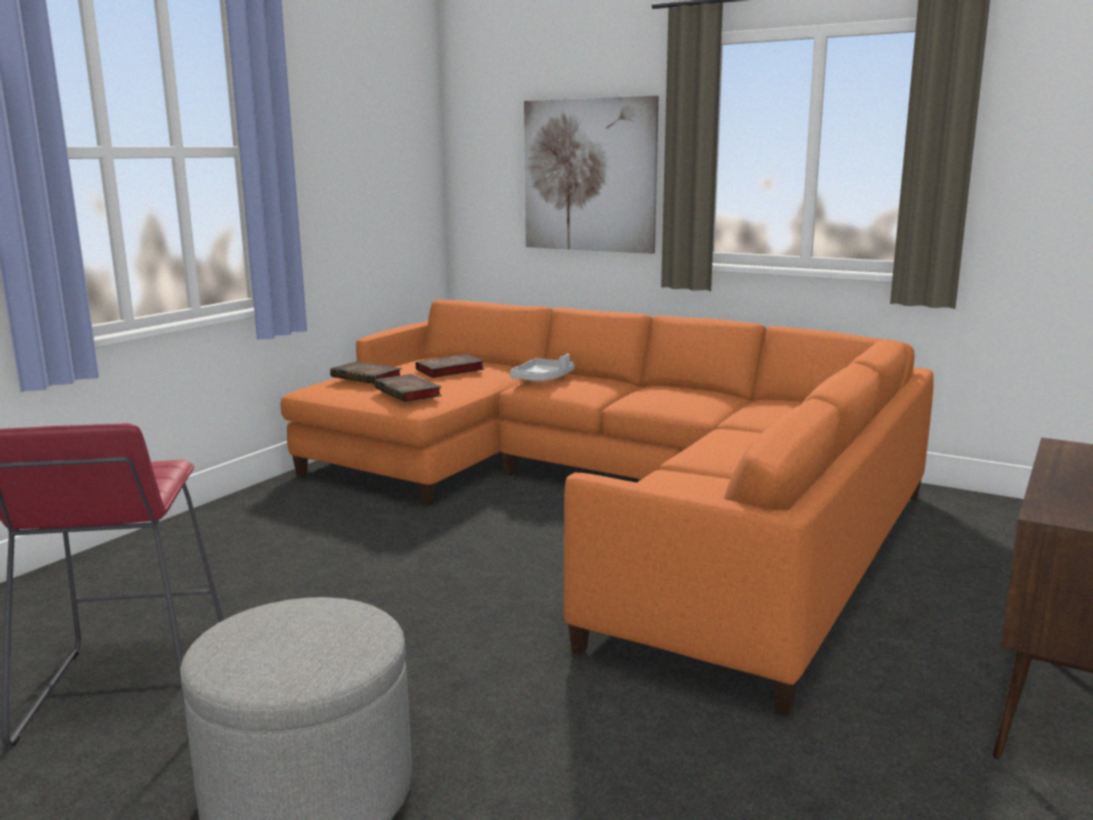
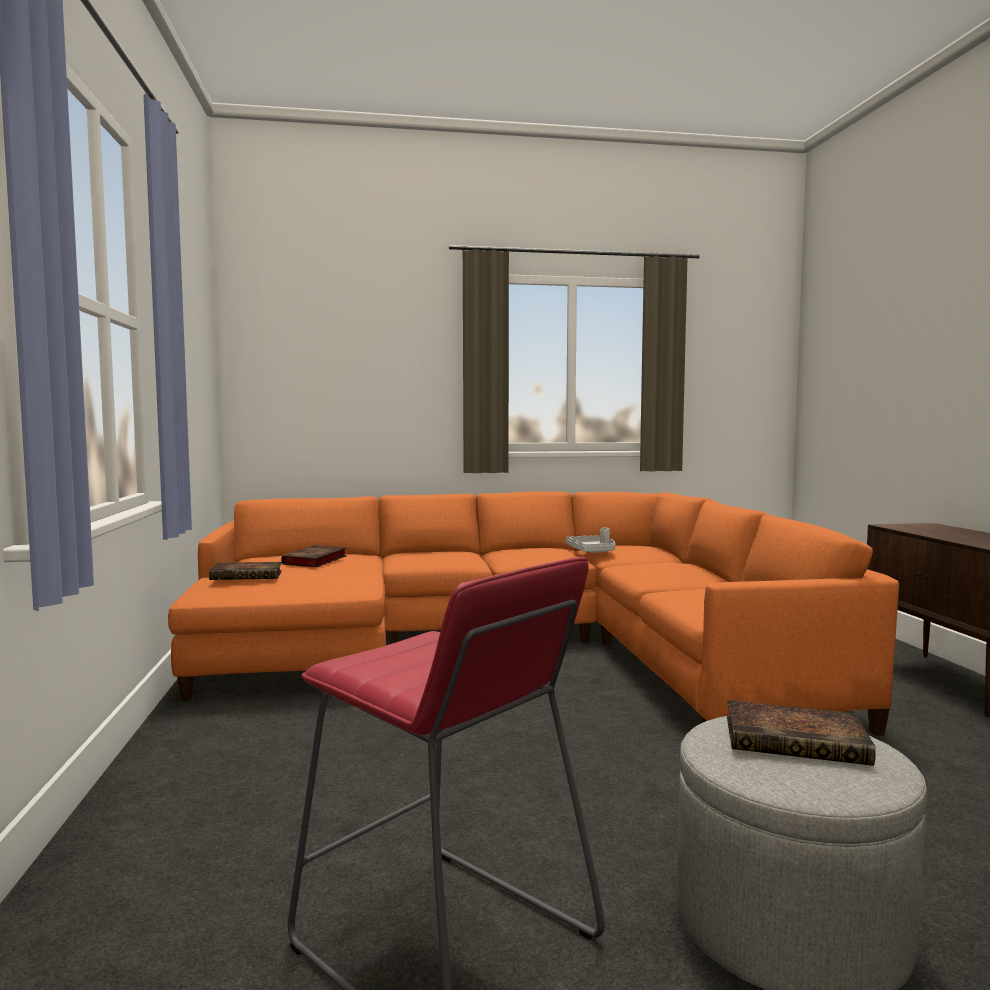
camera: 40 degrees left, 10 degrees down
book [374,374,442,402] -> book moved to [727,700,876,766]
grey tray [510,354,575,381] -> grey tray moved to [566,528,615,553]
picture [524,96,659,254] -> none

